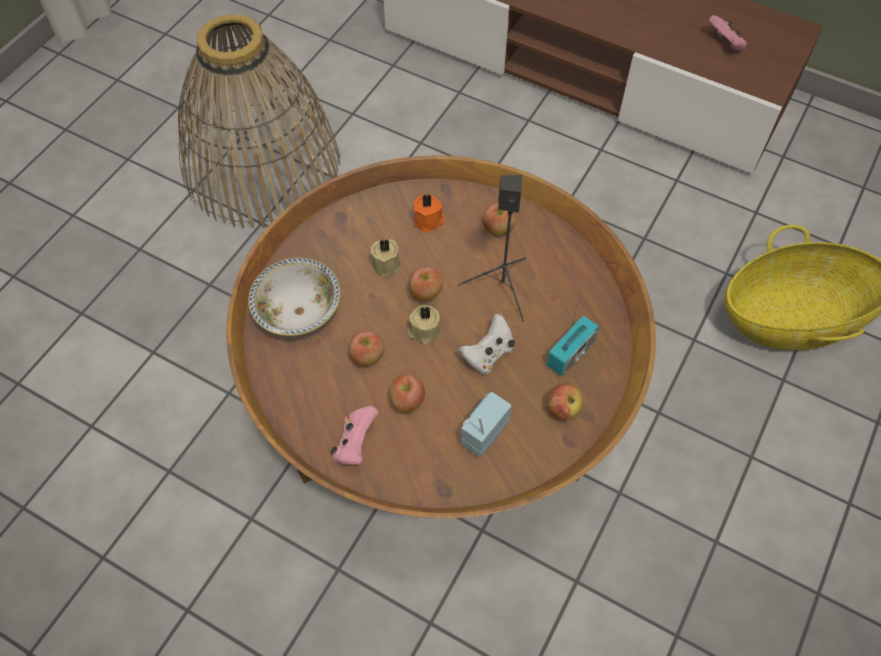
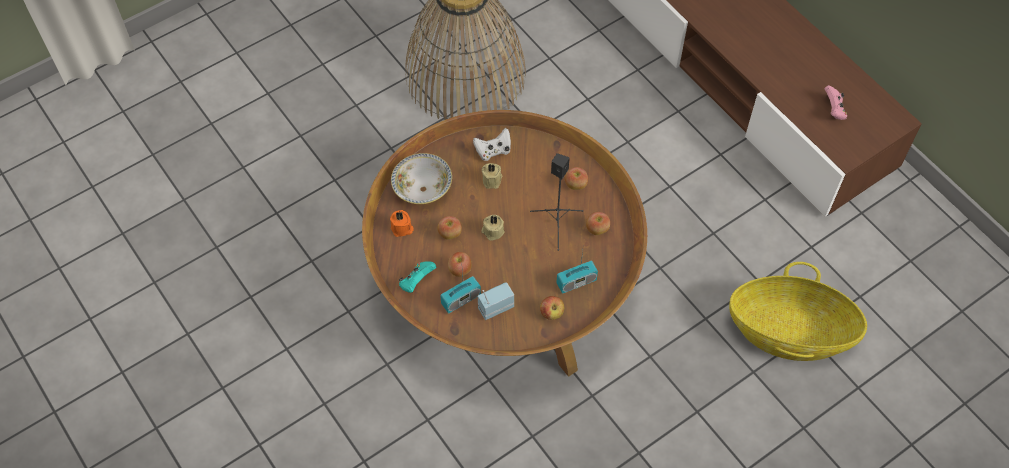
camera: 25 degrees right, 0 degrees up
pink game controller [331,406,378,465] -> turquoise game controller [399,261,436,293]
apple [409,267,443,302] -> apple moved to [586,212,610,235]
orange candle [413,194,444,233] -> orange candle moved to [390,210,414,237]
white game controller [459,314,515,374] -> white game controller moved to [473,128,511,161]
none -> radio [440,271,481,313]

